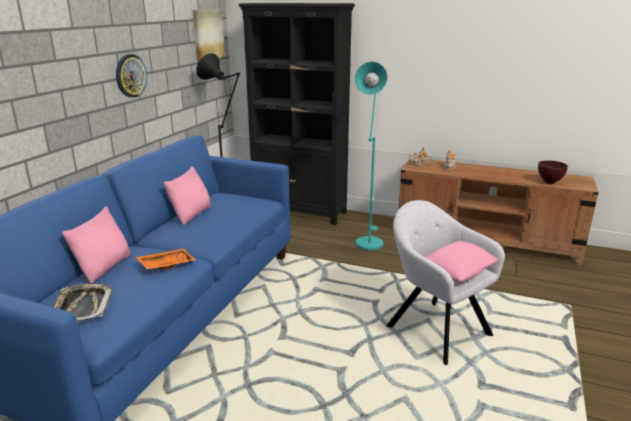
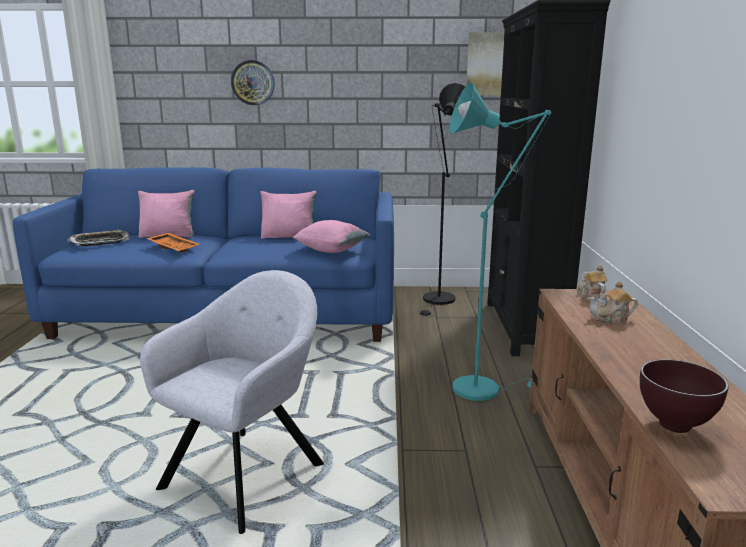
camera: 70 degrees right, 5 degrees down
wall clock [116,54,147,98] -> wall clock moved to [231,60,275,105]
pink pillow [424,241,499,283] -> pink pillow moved to [293,220,370,253]

